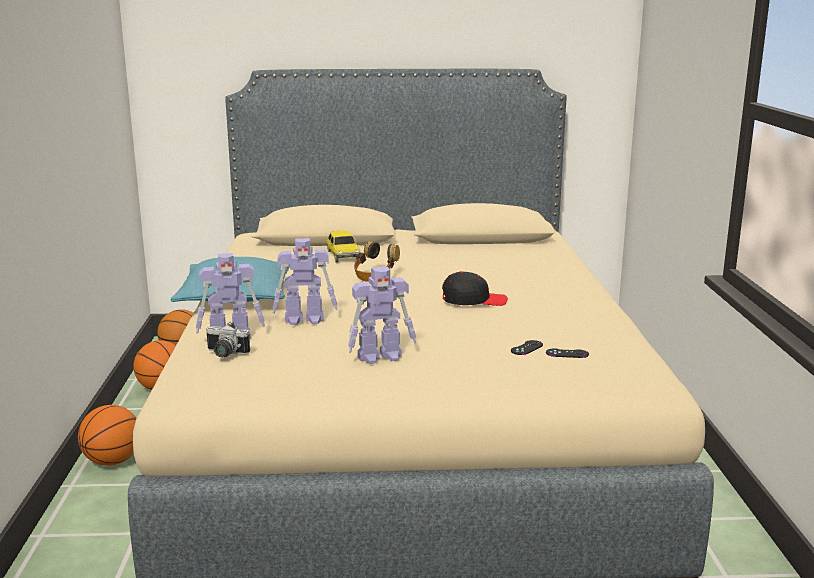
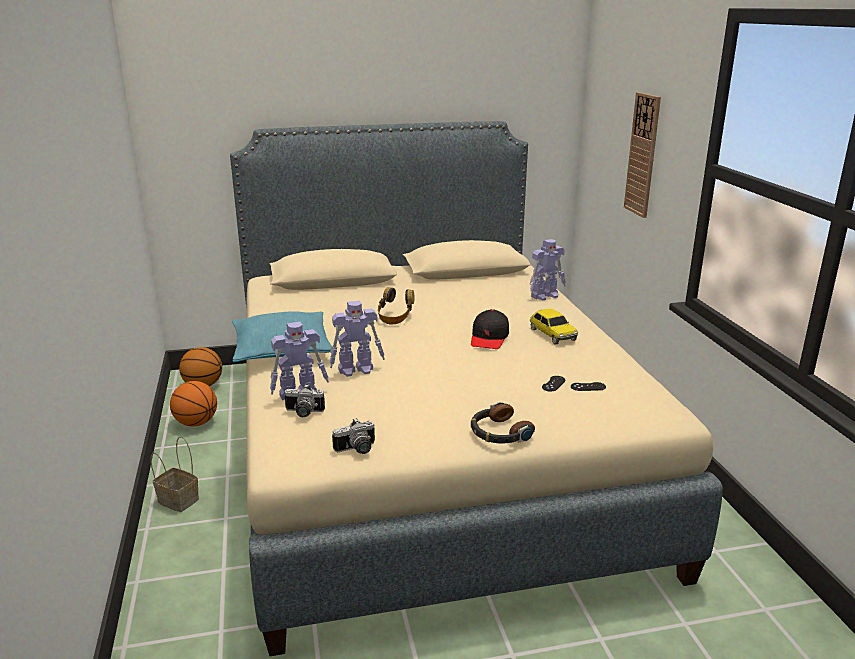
camera: 10 degrees left, 5 degrees up
basketball [78,405,137,466] -> basket [150,436,199,512]
toy car [327,231,361,263] -> toy car moved to [530,309,578,345]
toy robot [348,267,416,364] -> toy robot moved to [530,239,566,300]
black cap [442,271,508,306] -> black cap turned 120 degrees clockwise [471,309,509,349]
none -> camera [332,418,375,454]
none -> headphones [471,402,535,444]
none -> wall clock [624,92,661,218]

